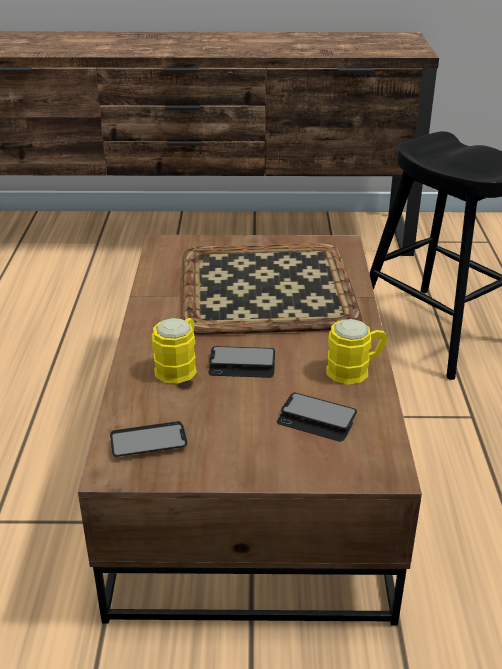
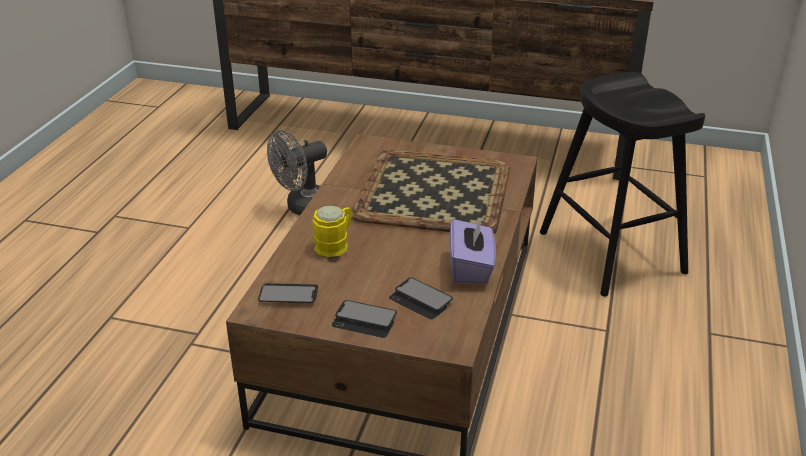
camera: 15 degrees right, 0 degrees up
phone [208,346,275,378] -> phone moved to [332,300,397,338]
yellow mug [326,319,388,385] -> purple tissue box [450,216,496,284]
none -> grey fan [267,130,327,216]

